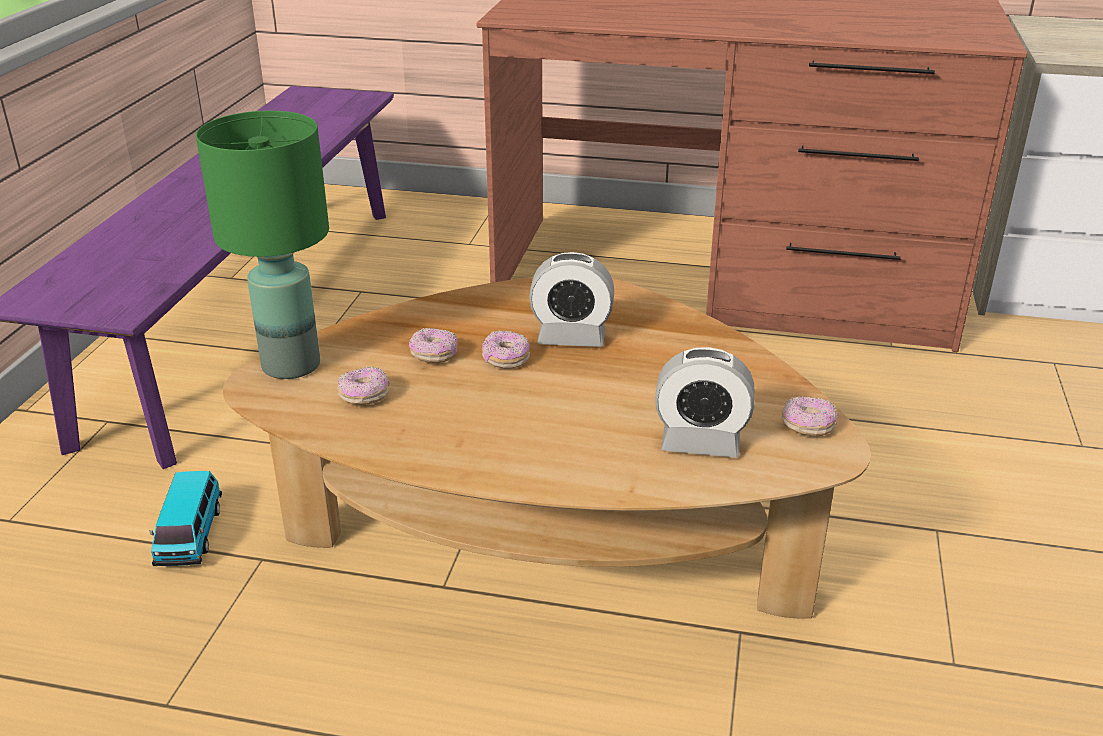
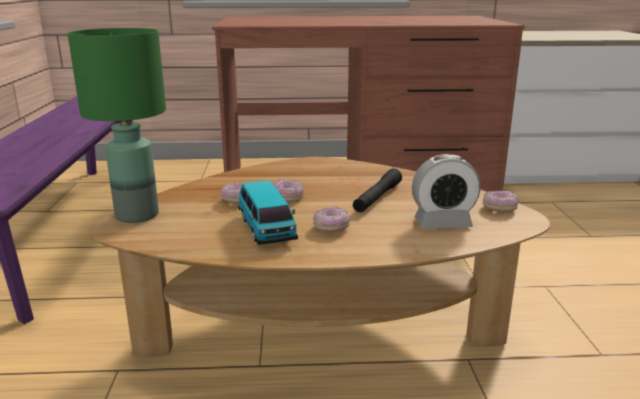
camera: 15 degrees left, 10 degrees down
toy car [149,471,222,566] -> toy car moved to [238,180,298,245]
donut [337,366,390,405] -> donut moved to [313,207,350,232]
alarm clock [529,252,614,347] -> none
none -> black flashlight [353,168,402,212]

